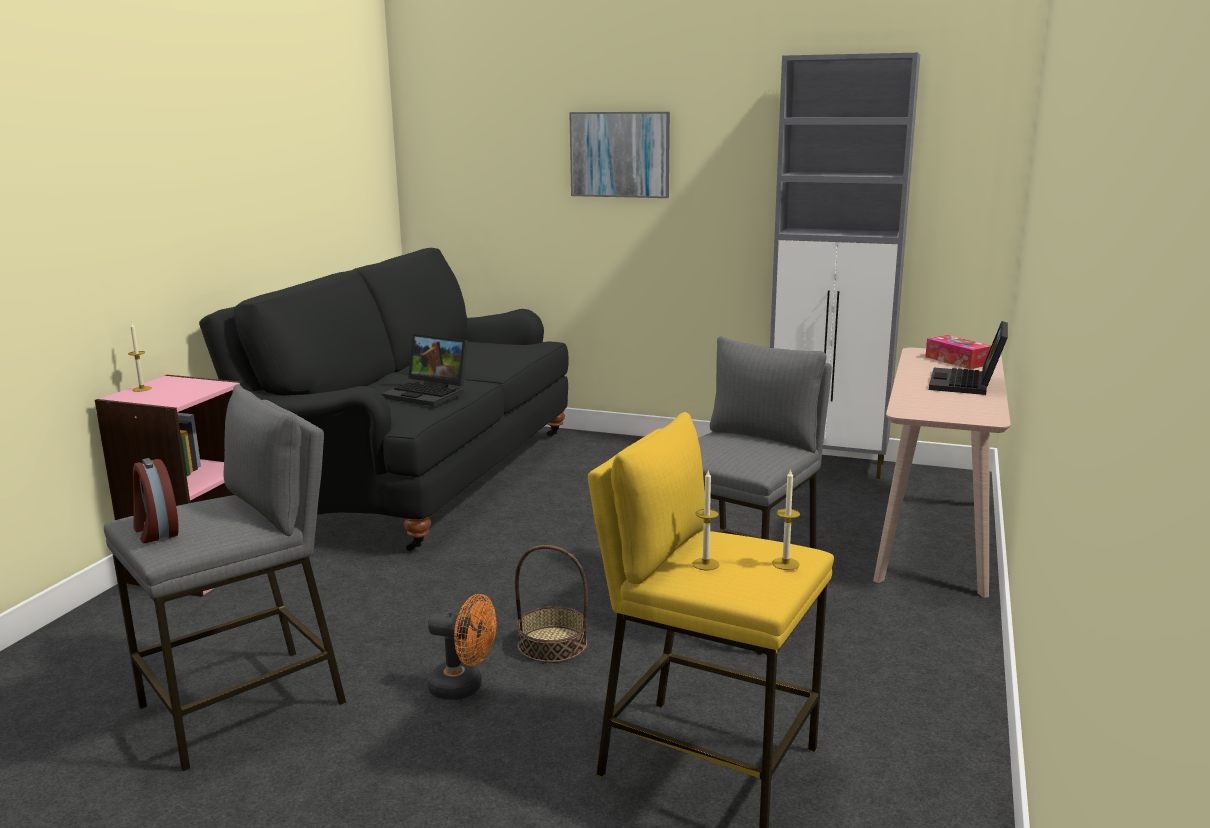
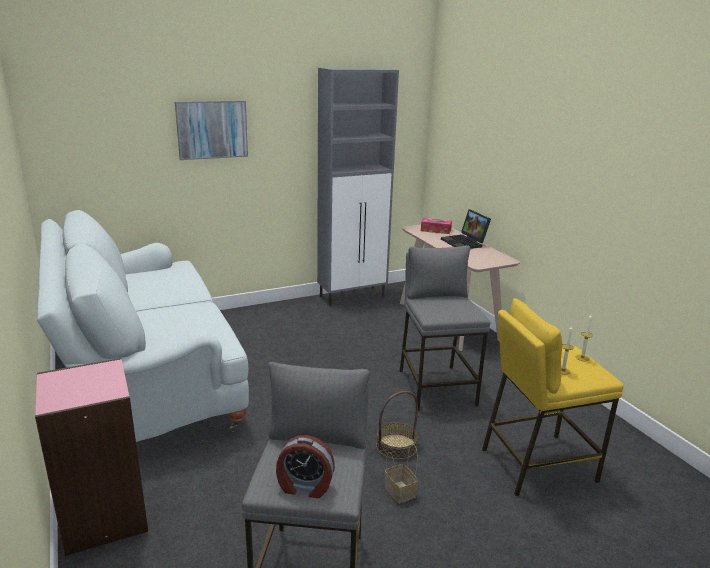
camera: 45 degrees left, 5 degrees up
candle [128,323,152,392] -> none
black sofa [199,248,569,551] -> white sofa [37,210,249,442]
laptop [381,334,468,406] -> none
orange fan [428,594,497,700] -> basket [385,444,418,504]

